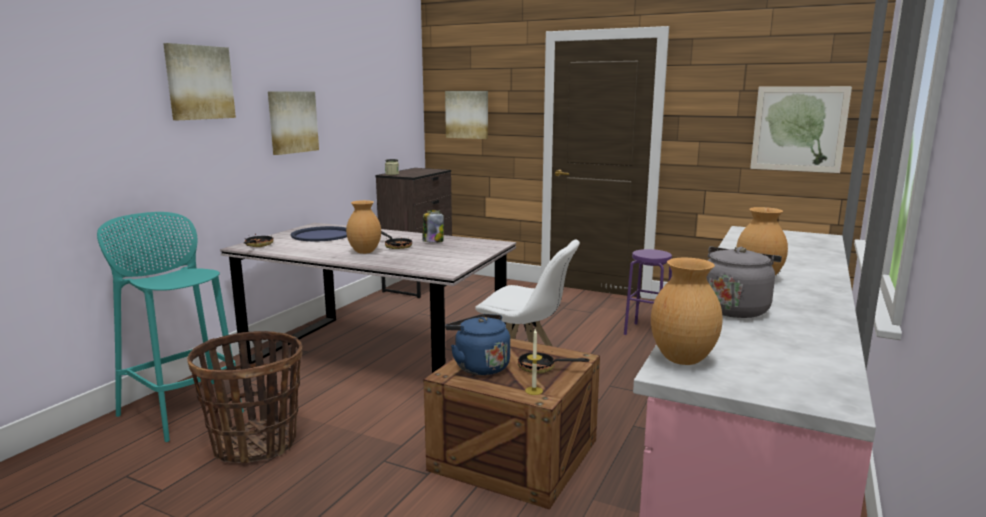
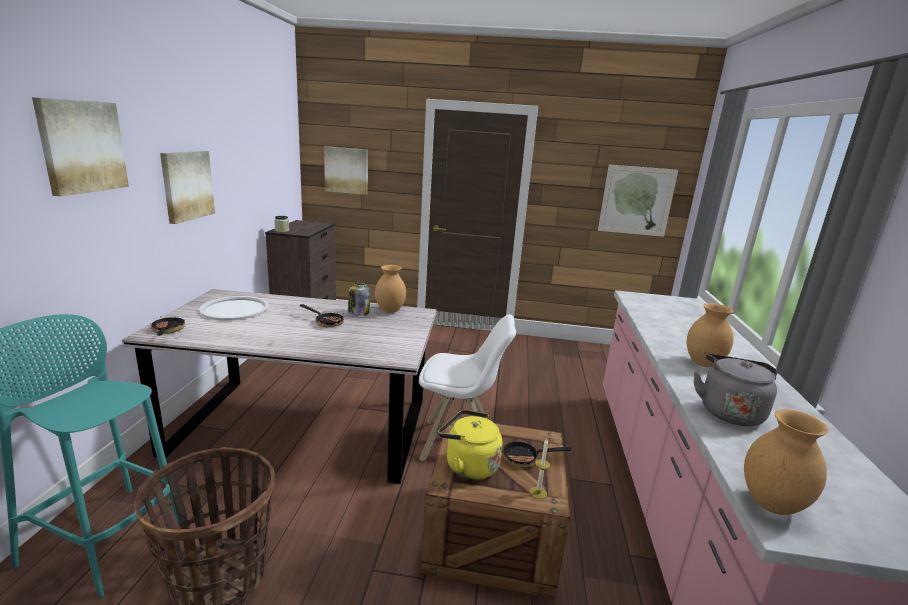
camera: 20 degrees left, 5 degrees up
blue tray [291,226,347,242] -> white tray [199,296,269,320]
brown vase [346,200,381,254] -> brown vase moved to [375,265,406,313]
blue kettle [445,314,510,375] -> yellow kettle [438,410,502,480]
purple stool [624,249,672,335] -> none

